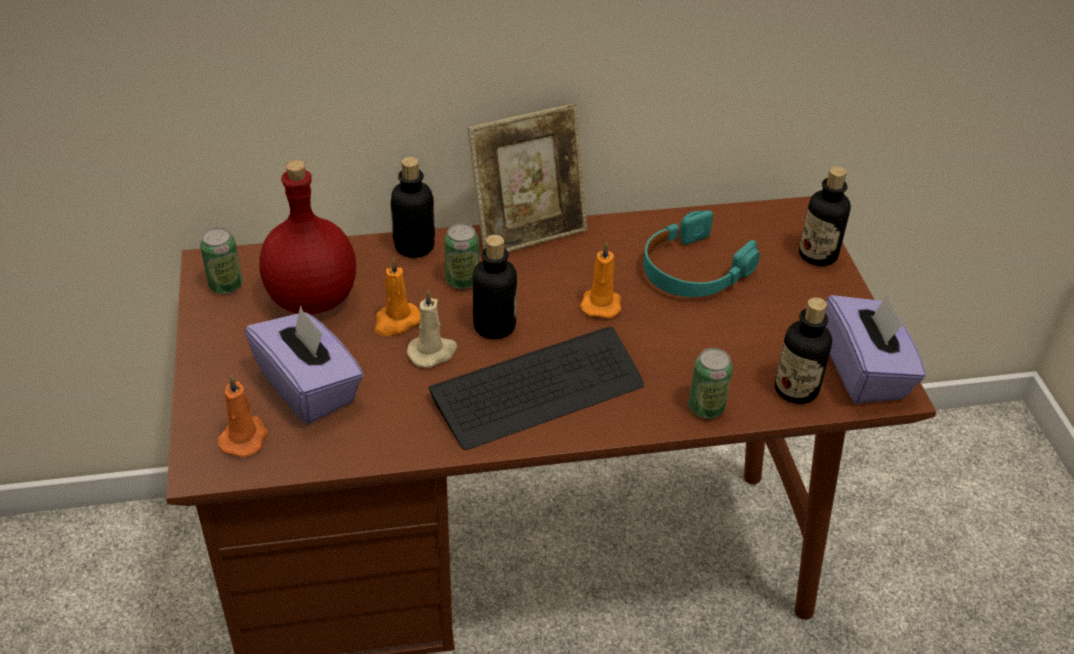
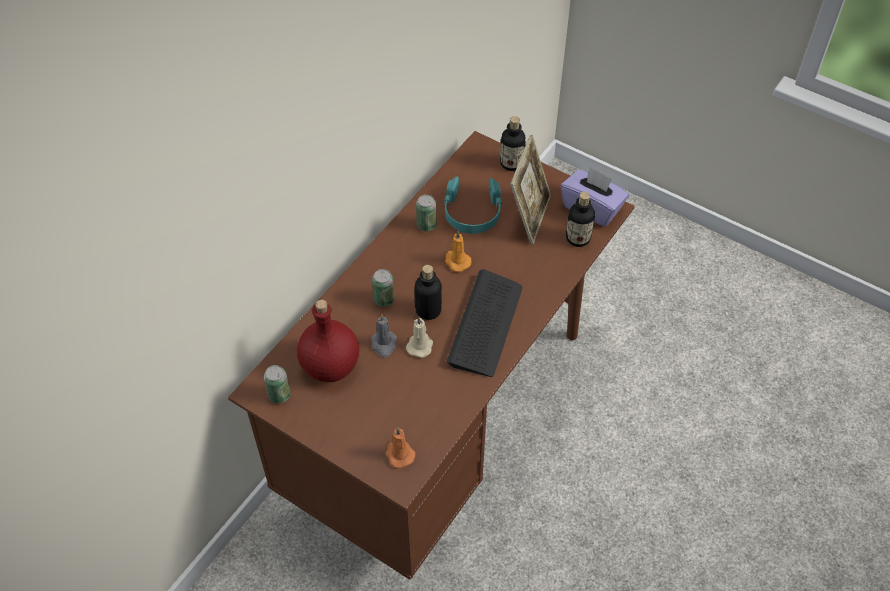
camera: 45 degrees left, 10 degrees up
purple tissue box [245,305,364,424] -> none
orange candle [374,257,420,336] -> grey candle [371,314,397,358]
bottle [391,157,435,258] -> none
picture frame [468,103,587,252] -> picture frame moved to [510,135,551,245]
can [688,348,733,419] -> can moved to [416,194,436,231]

